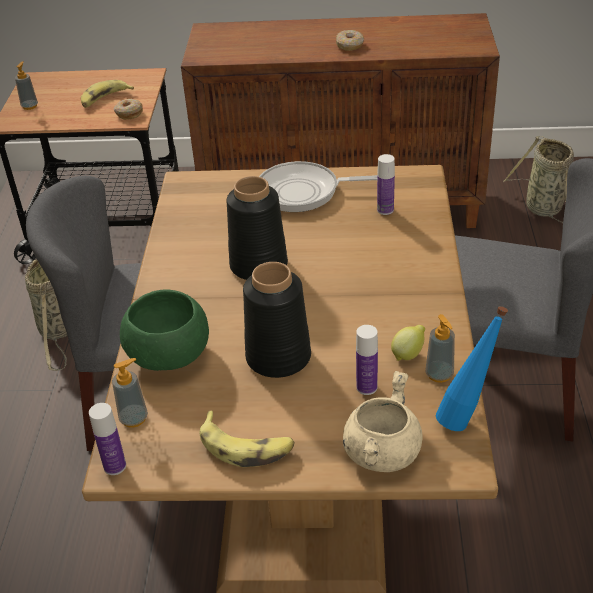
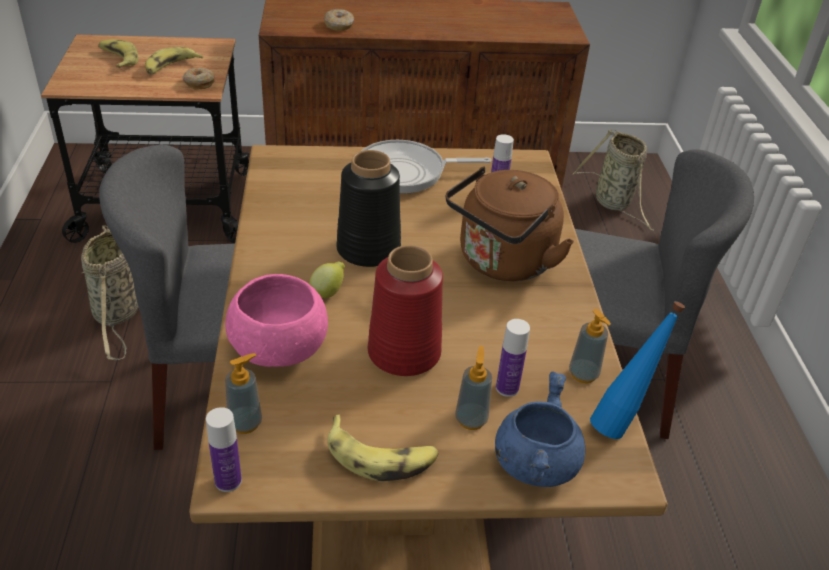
camera: 10 degrees left, 0 degrees up
soap dispenser [15,61,38,110] -> soap dispenser moved to [455,346,492,430]
green bowl [120,290,209,371] -> pink bowl [225,274,328,367]
black vase [243,262,311,378] -> red vase [368,245,443,376]
donut [336,30,364,51] -> donut moved to [324,9,354,31]
beige cooking pot [343,371,423,472] -> blue cooking pot [495,372,585,487]
lemon [391,325,425,361] -> lemon moved to [309,262,345,298]
none -> banana [98,39,138,68]
none -> brown kettle [446,166,574,281]

